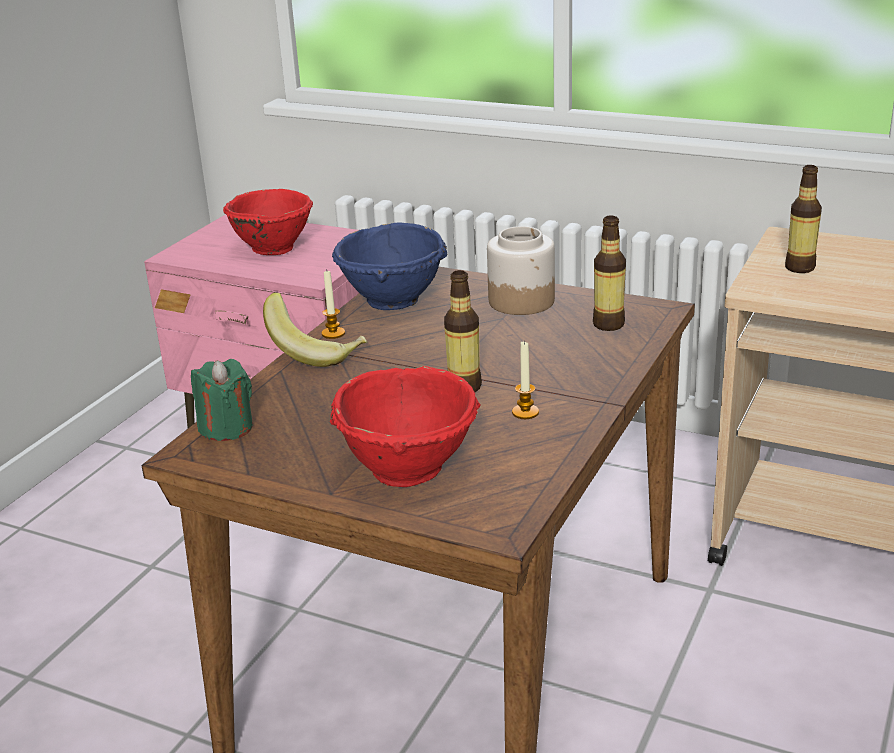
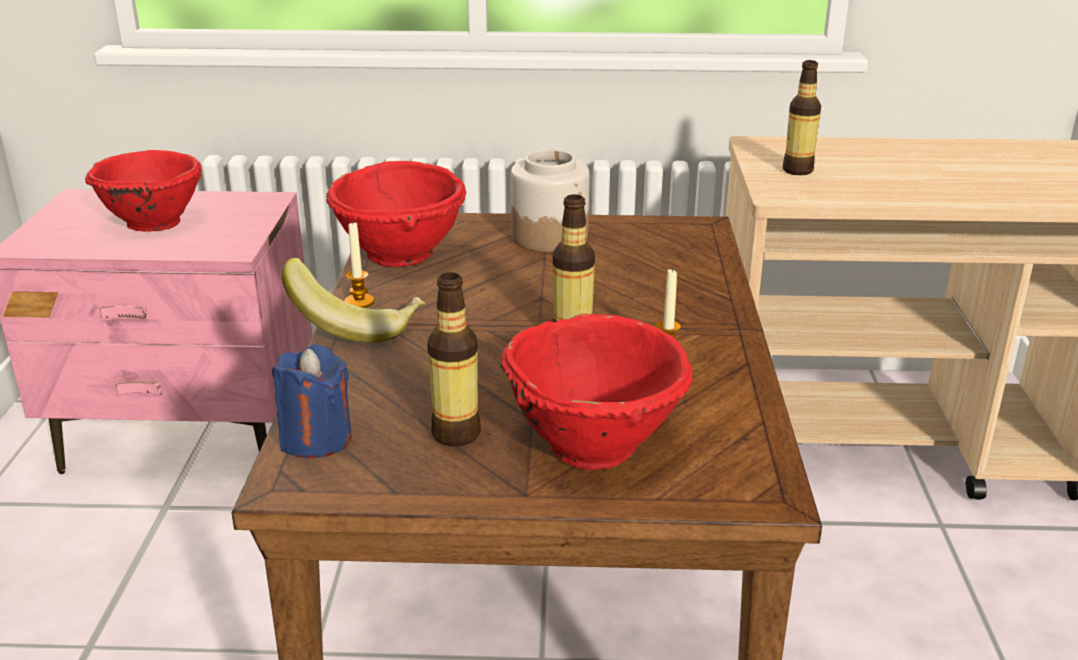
camera: 25 degrees left, 0 degrees up
green candle [191,359,253,441] -> blue candle [272,345,352,458]
blue bowl [332,222,447,310] -> red bowl [326,161,466,267]
bottle [593,215,626,331] -> bottle moved to [427,272,481,447]

